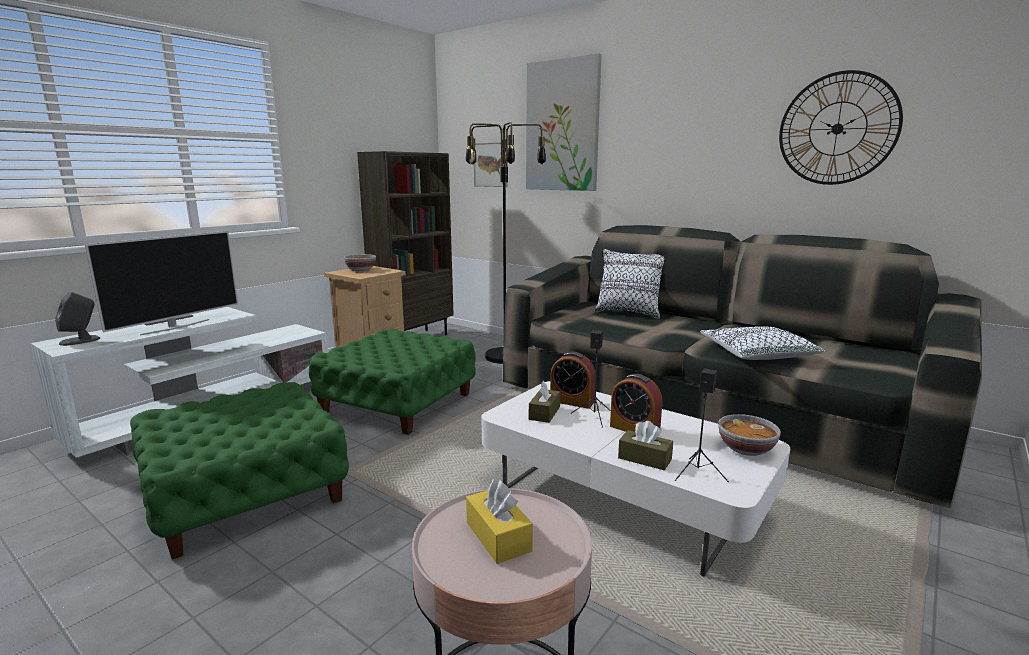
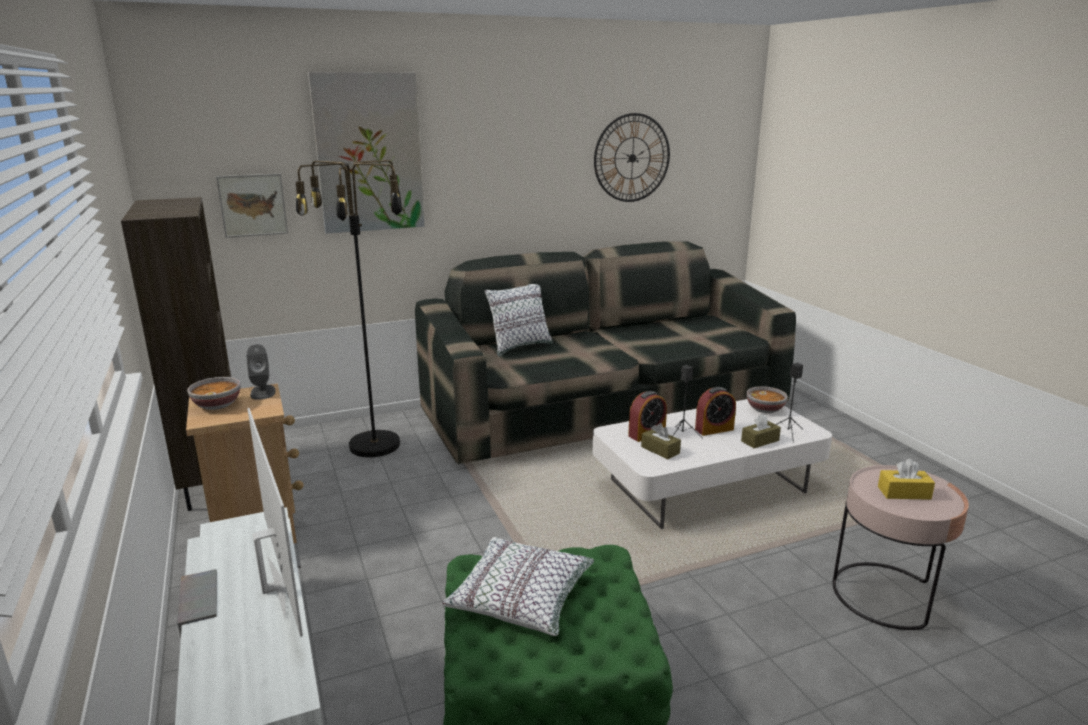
camera: 60 degrees left, 5 degrees up
grey speaker [55,292,100,346] -> grey speaker moved to [246,344,276,400]
green ottoman [309,329,476,435] -> none
white pillow [700,327,825,360] -> white pillow moved to [441,537,594,636]

